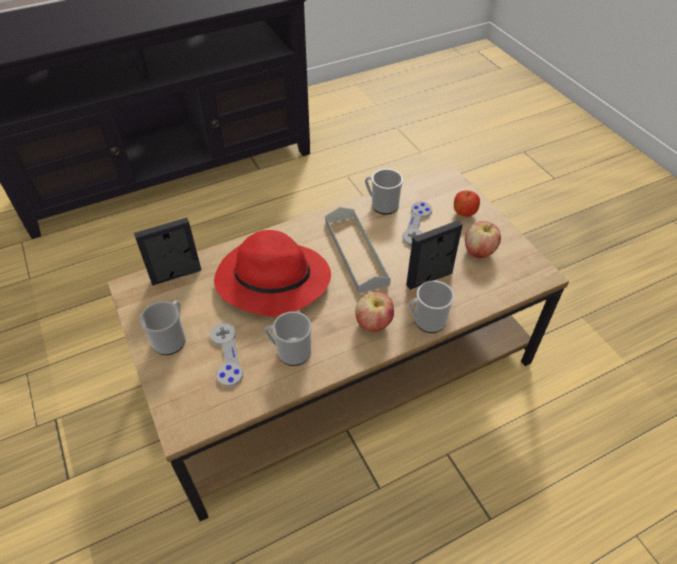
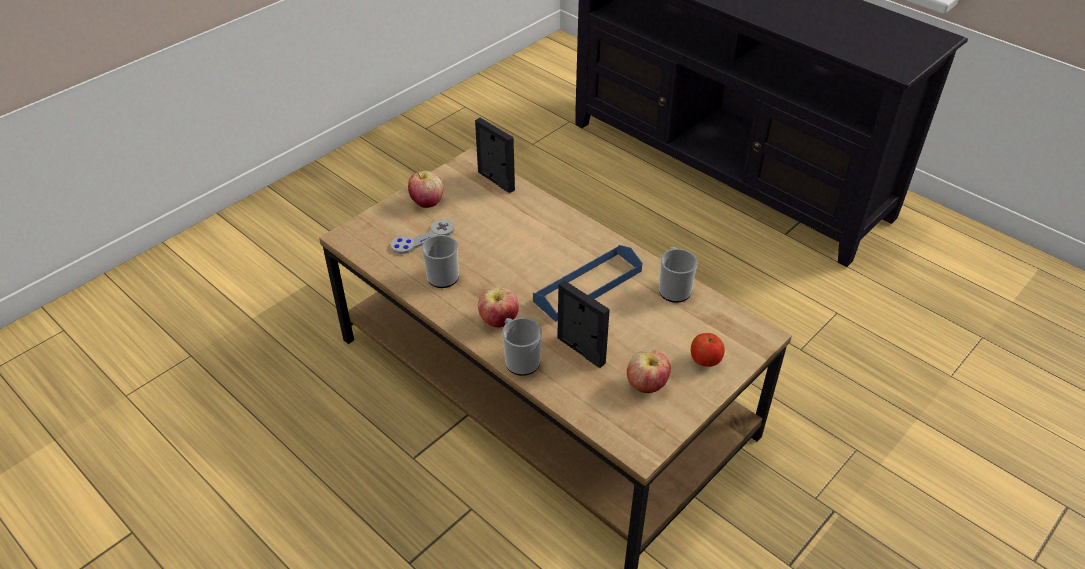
camera: 70 degrees right, 5 degrees down
mug [140,300,186,355] -> apple [408,170,443,208]
red hat [214,230,331,317] -> none
grey tray [325,207,391,294] -> blue tray [533,245,642,322]
grey game controller [403,201,432,246] -> none

